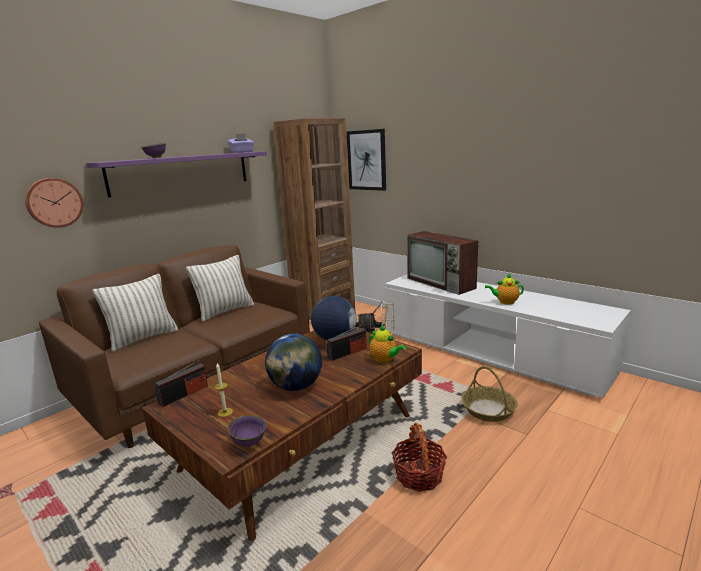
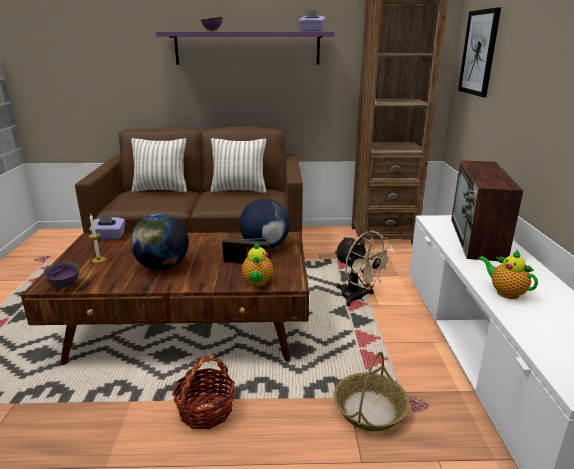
camera: 45 degrees right, 5 degrees up
wall clock [25,178,83,228] -> none
radio [155,360,208,407] -> purple tissue box [89,216,125,240]

